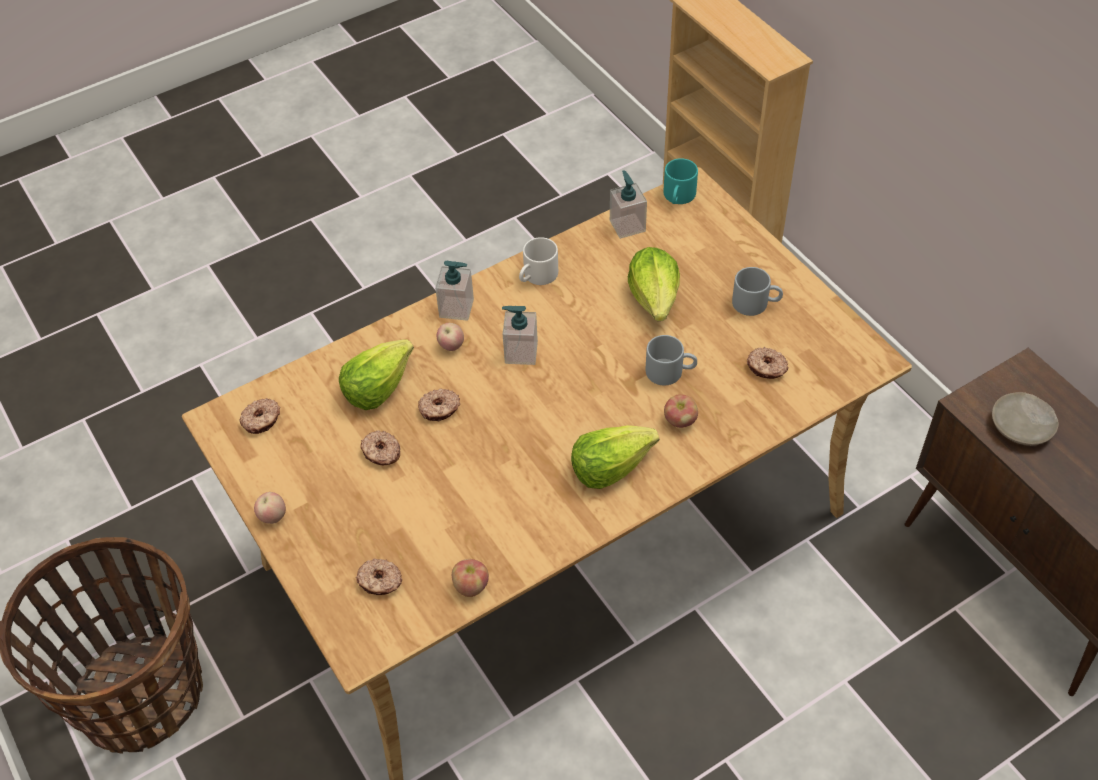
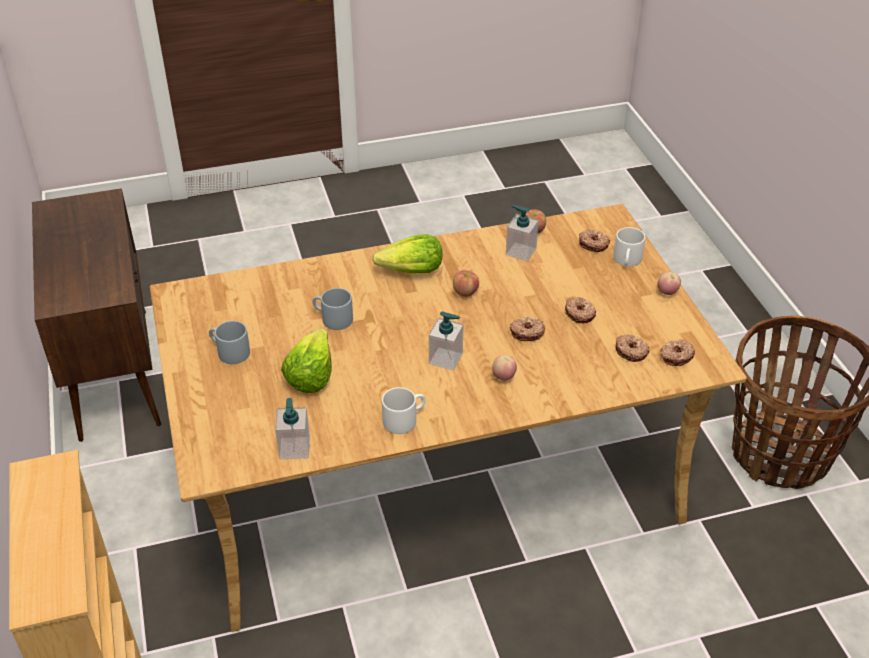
camera: 165 degrees left, 10 degrees down
lettuce [339,339,414,410] -> none
soap dispenser [435,261,474,321] -> soap dispenser moved to [506,205,539,261]
turquoise mug [664,158,698,204] -> none
apple [664,394,698,428] -> apple moved to [453,270,479,297]
donut [747,347,788,379] -> donut moved to [615,334,650,362]
beige plate [992,392,1059,446] -> none
none -> white mug [613,227,645,266]

